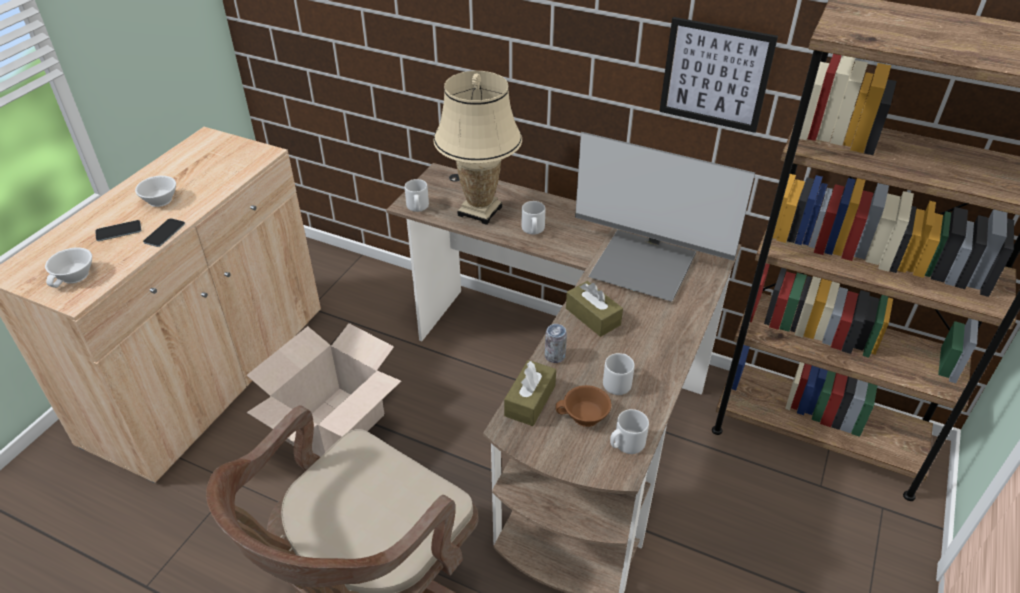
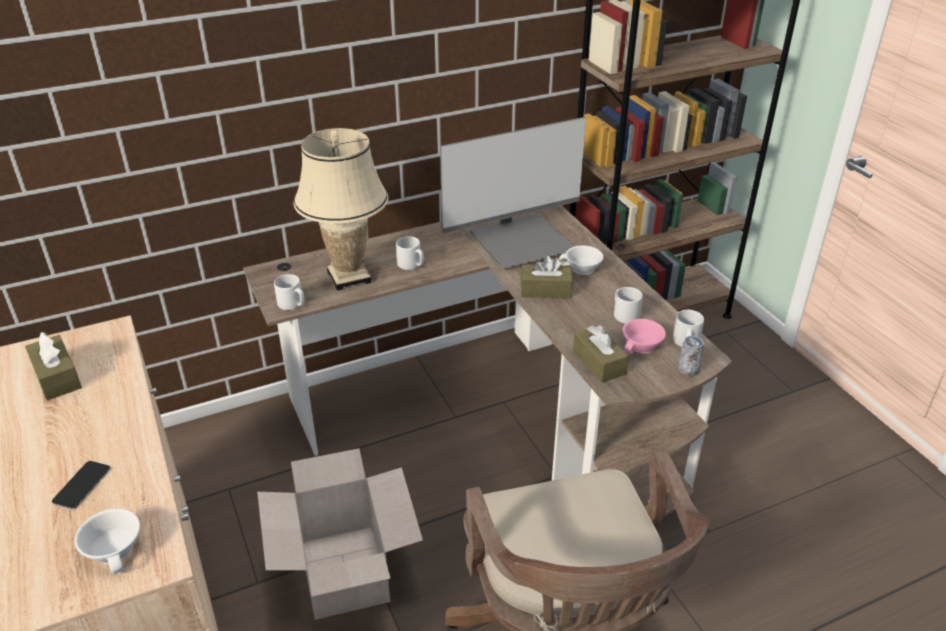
camera: 50 degrees left, 5 degrees down
white cup [135,176,176,207] -> white cup moved to [559,245,603,275]
phone [143,218,185,247] -> none
can [545,324,567,363] -> can moved to [678,336,704,376]
brown cup [556,385,611,427] -> pink cup [623,319,666,354]
picture [659,17,778,133] -> none
none -> brown tissue box [25,332,82,401]

